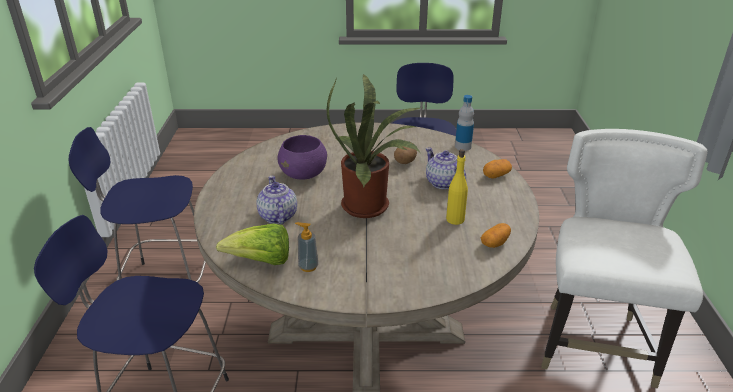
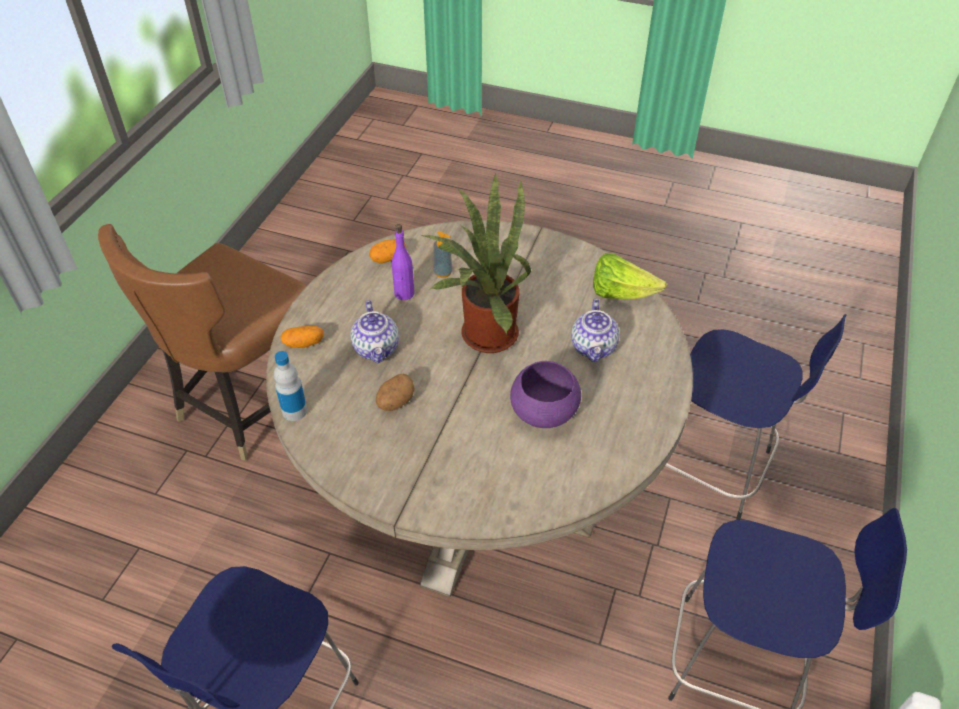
camera: 160 degrees left, 15 degrees up
soap dispenser [295,222,318,272] -> soap dispenser moved to [433,231,453,278]
yellow bottle [446,149,468,225] -> purple bottle [392,224,415,300]
white chair [541,129,708,388] -> brown chair [98,224,307,461]

